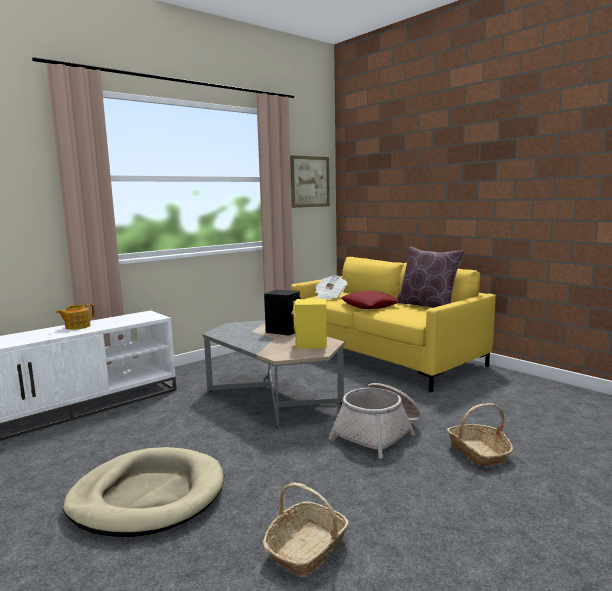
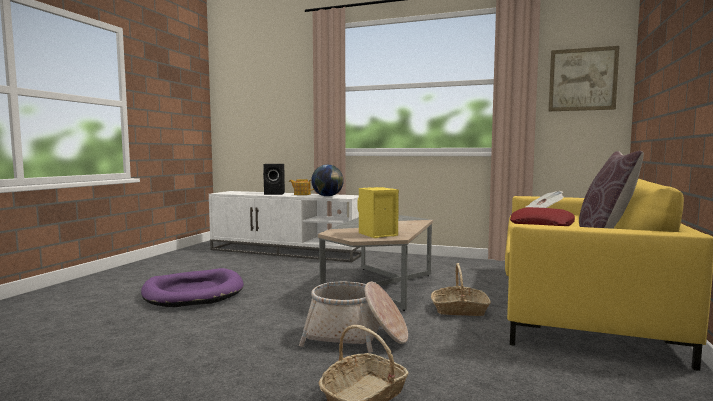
camera: 60 degrees right, 5 degrees down
beige dog bed [63,447,224,537] -> purple dog bed [141,268,244,307]
basket [263,483,349,576] -> basket moved to [431,263,491,316]
black speaker [264,289,301,335] -> black speaker moved to [263,164,285,195]
none -> globe [311,165,344,197]

